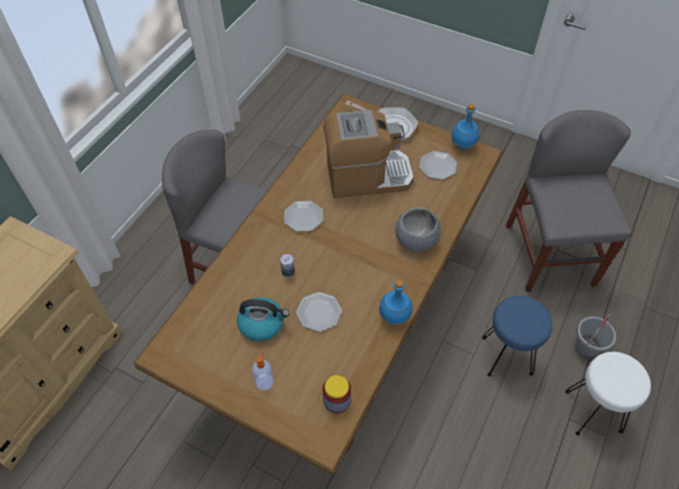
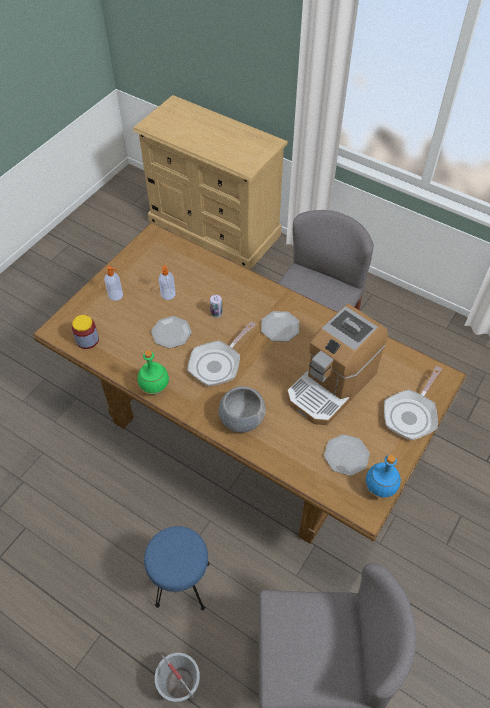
camera: 95 degrees right, 0 degrees up
kettle [237,297,290,341] -> soap dispenser [159,265,176,300]
coffee machine [323,109,414,198] -> coffee machine turned 45 degrees clockwise [287,304,388,425]
blue bottle [379,280,413,325] -> green bottle [138,350,169,395]
white stool [565,352,651,436] -> none
none -> frying pan [187,321,256,387]

